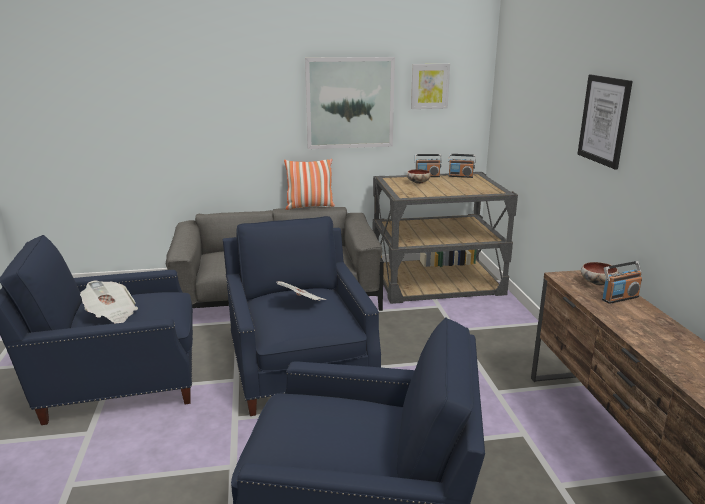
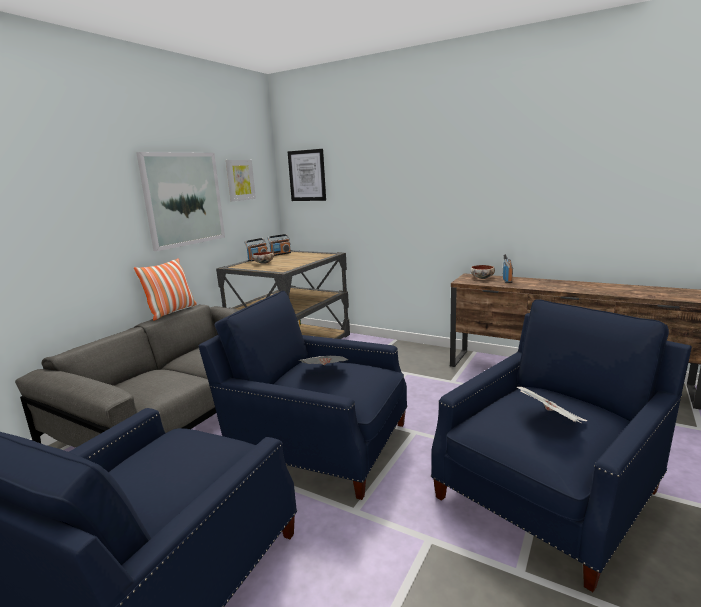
camera: 50 degrees left, 5 degrees down
newspaper [80,280,138,323] -> newspaper moved to [517,387,587,423]
picture [578,75,633,169] -> picture moved to [288,149,326,201]

